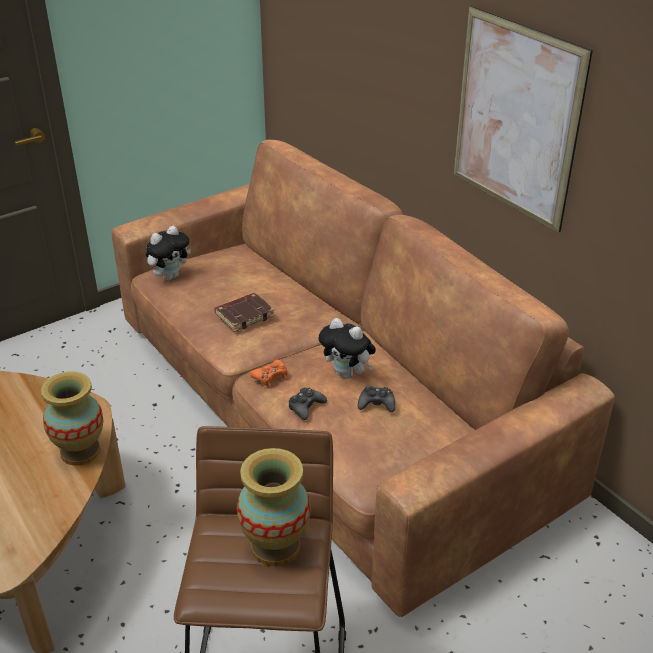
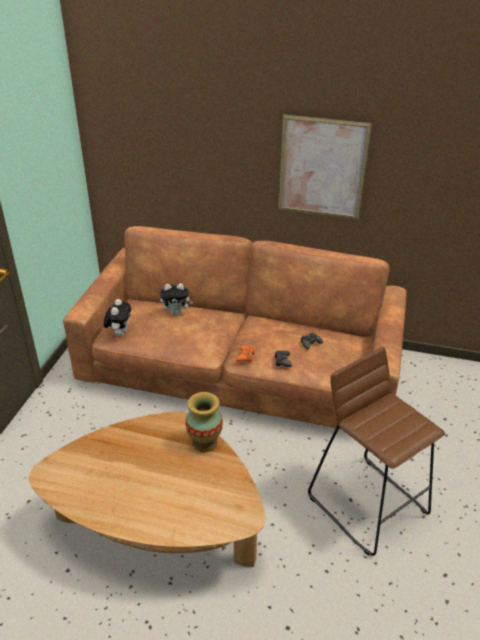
camera: 40 degrees left, 0 degrees up
brown book [214,293,275,332] -> none
vase [237,448,311,566] -> none
plush toy [318,318,376,379] -> plush toy moved to [160,283,194,315]

